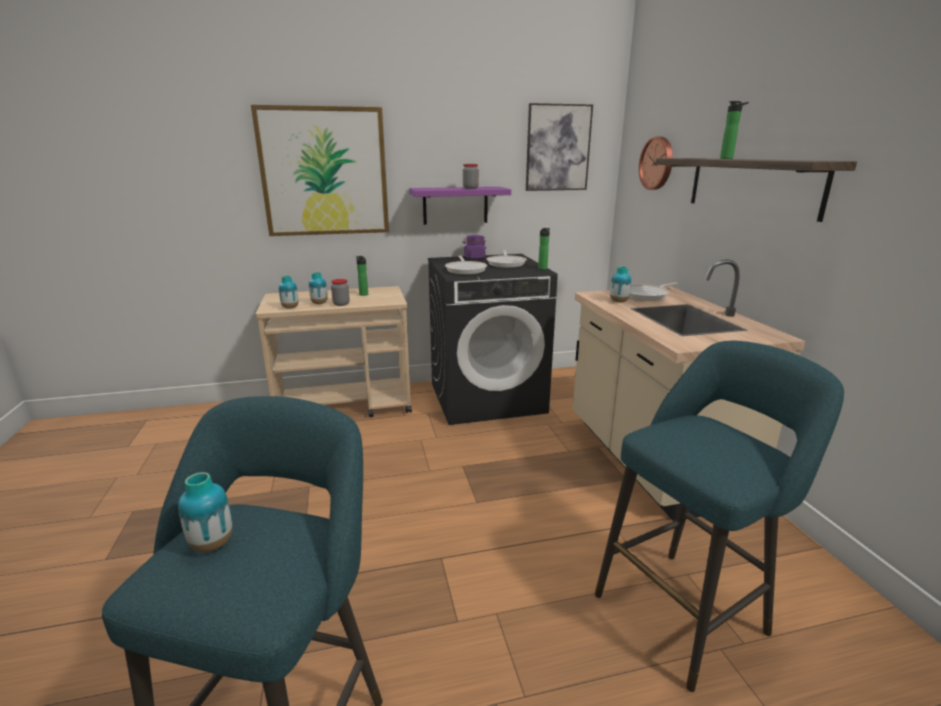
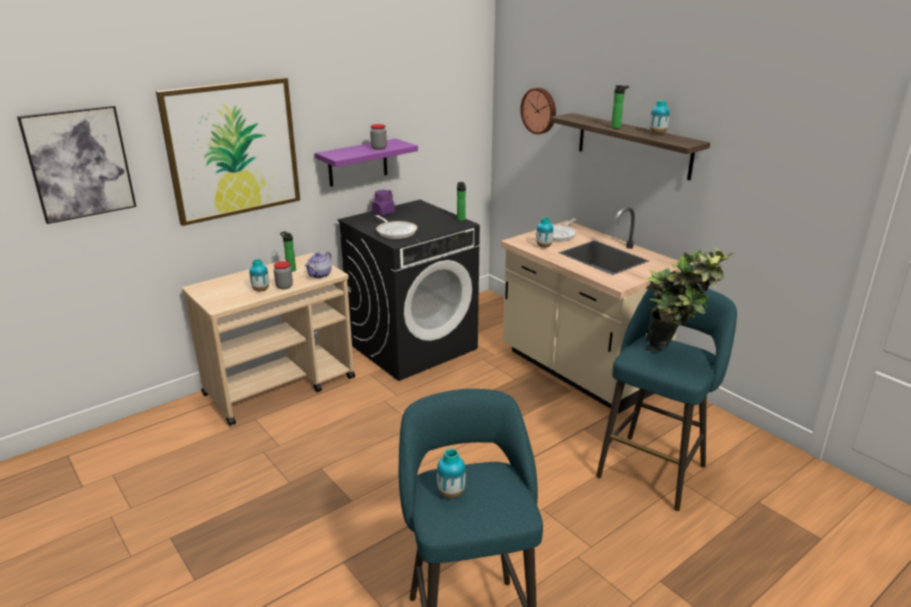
camera: 25 degrees left, 5 degrees up
vase [279,276,299,309] -> vase moved to [650,100,670,134]
frying pan [487,250,527,268] -> none
picture [526,103,593,191] -> picture moved to [17,105,136,224]
none -> teapot [305,252,332,278]
none -> potted plant [645,248,734,351]

